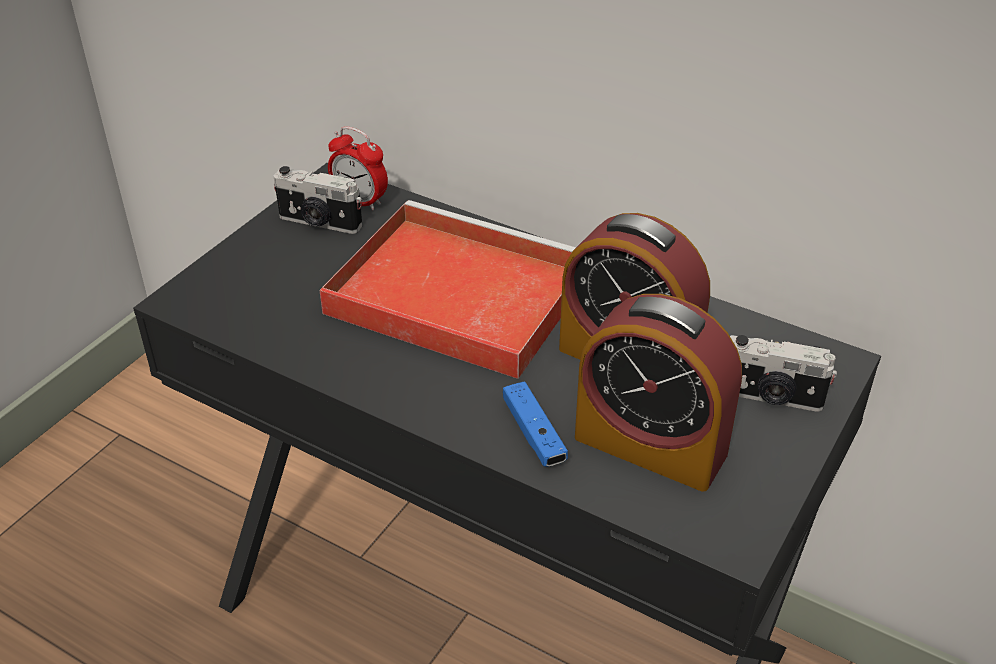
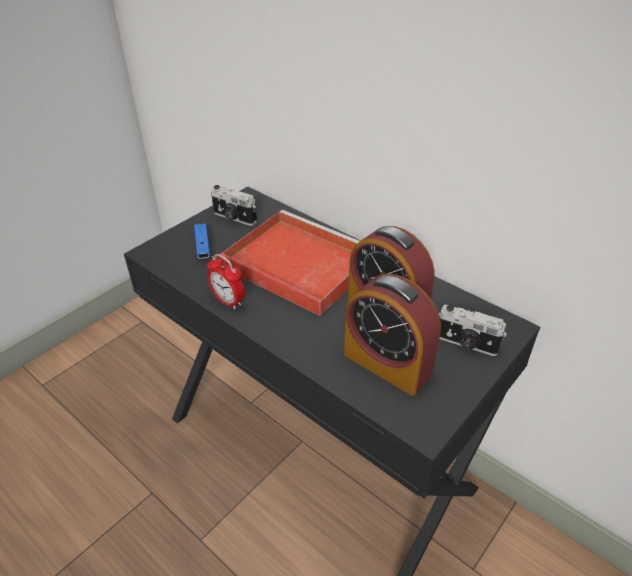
camera: 10 degrees right, 0 degrees up
alarm clock [328,126,388,210] -> alarm clock moved to [207,254,245,309]
blue game controller [503,382,568,467] -> blue game controller moved to [194,223,210,259]

